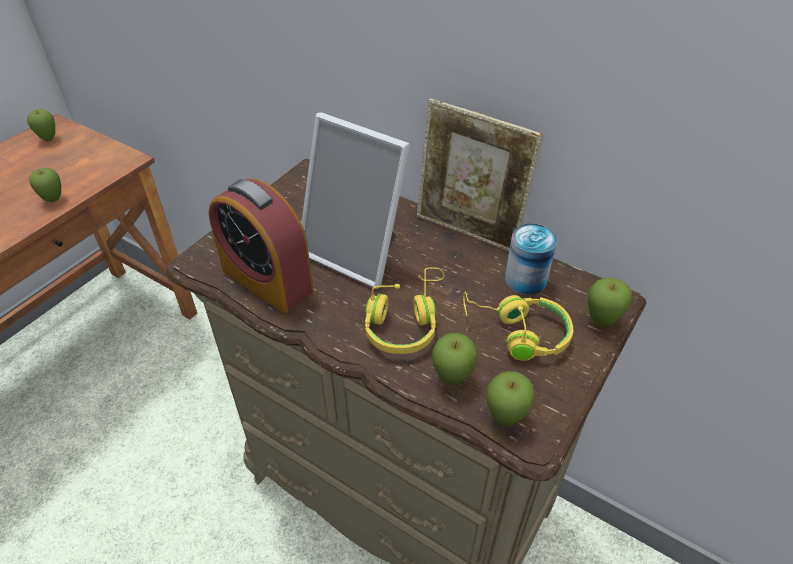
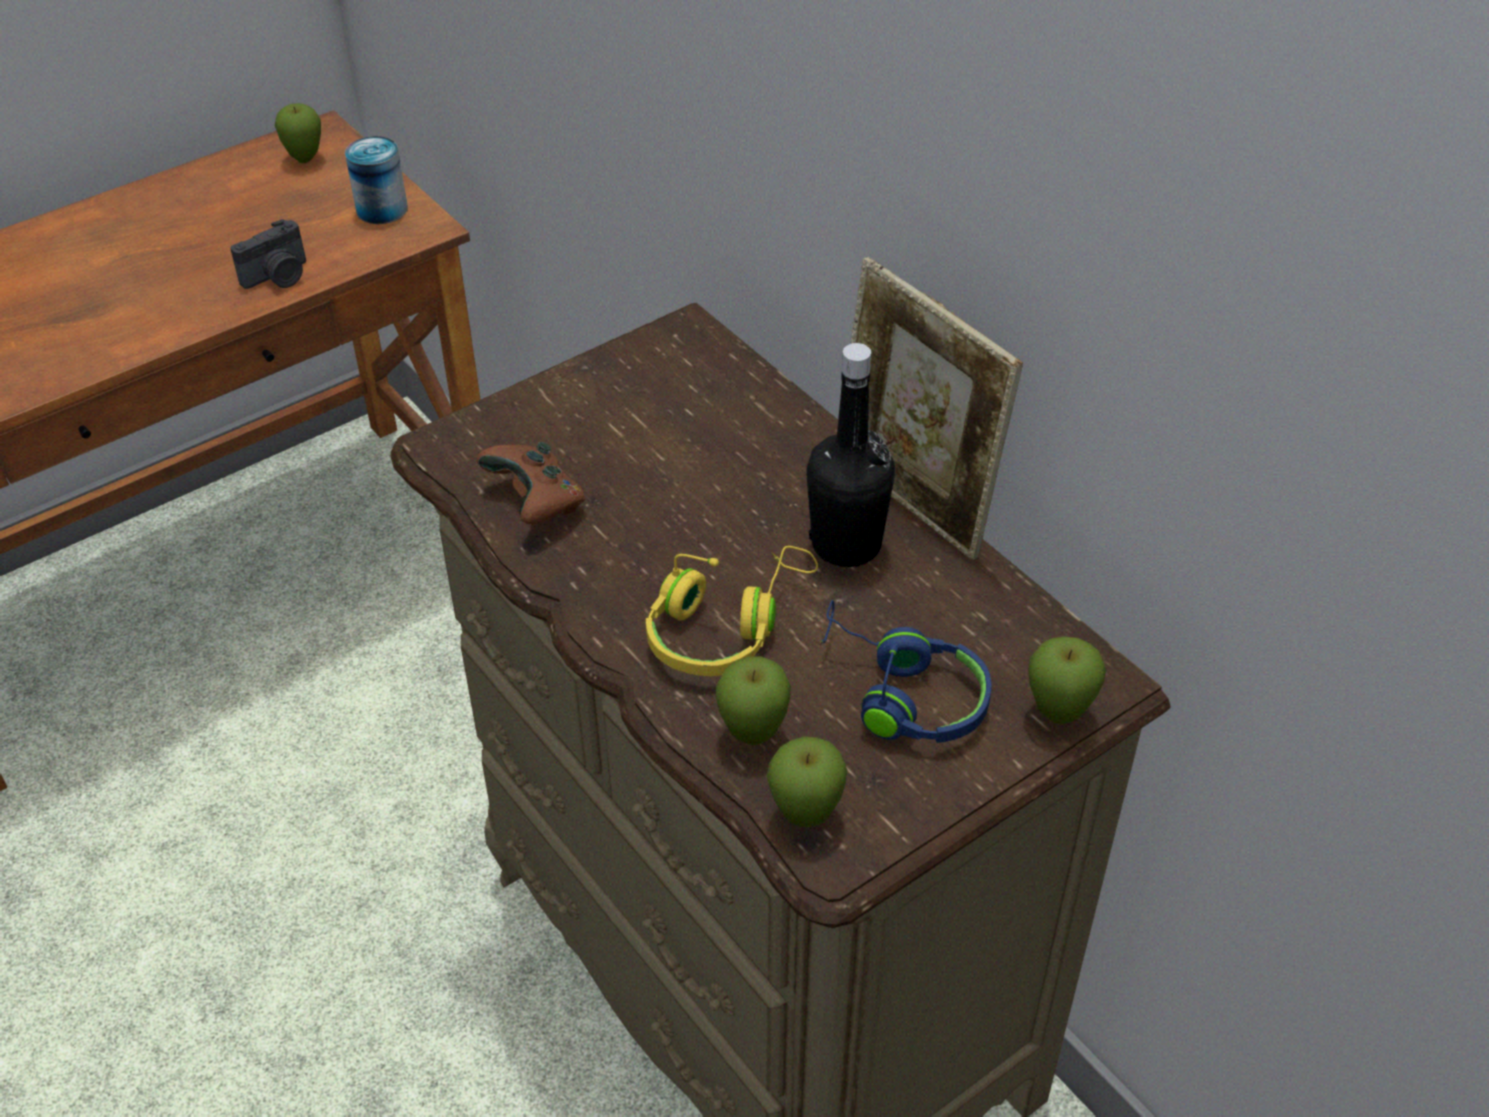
camera: 20 degrees right, 0 degrees up
apple [29,168,61,202] -> camera [230,219,306,289]
alarm clock [208,178,314,313] -> brown game controller [476,442,585,525]
picture frame [301,113,410,289] -> none
yellow headphones [463,291,573,361] -> blue headphones [820,600,991,743]
can [505,224,557,295] -> can moved to [345,136,408,224]
none -> black bottle [806,343,895,567]

